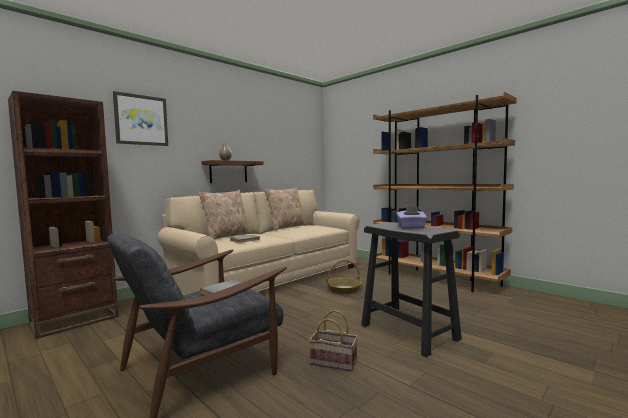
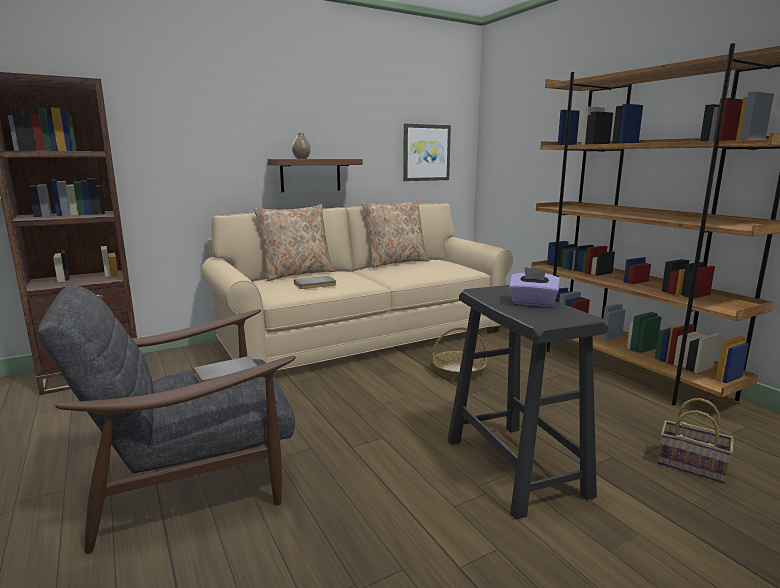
camera: 15 degrees right, 10 degrees up
picture [113,91,168,146] -> picture moved to [403,124,451,181]
basket [309,310,357,371] -> basket moved to [657,398,734,484]

